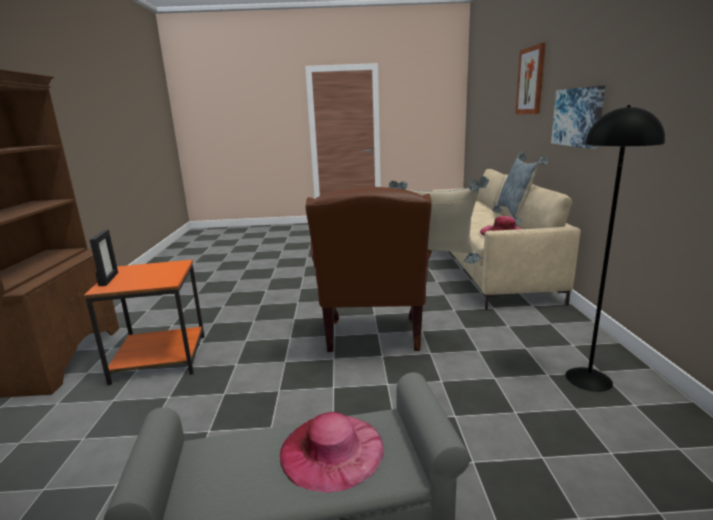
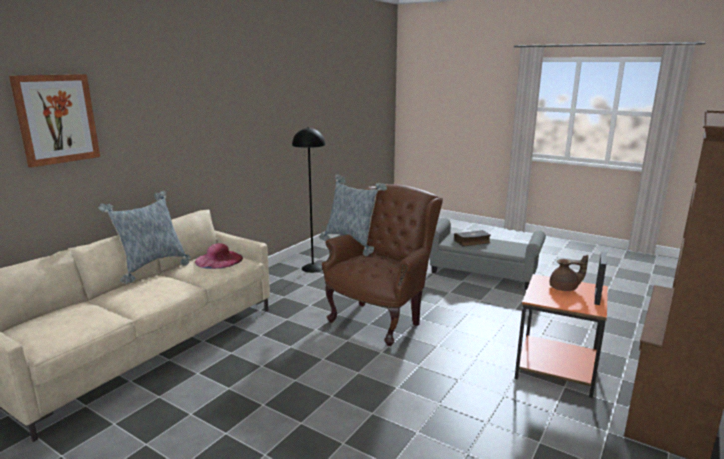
camera: 145 degrees left, 0 degrees up
pink hat [280,412,384,493] -> book [454,230,491,247]
picture [551,85,605,149] -> none
none -> brown teapot [550,255,589,291]

